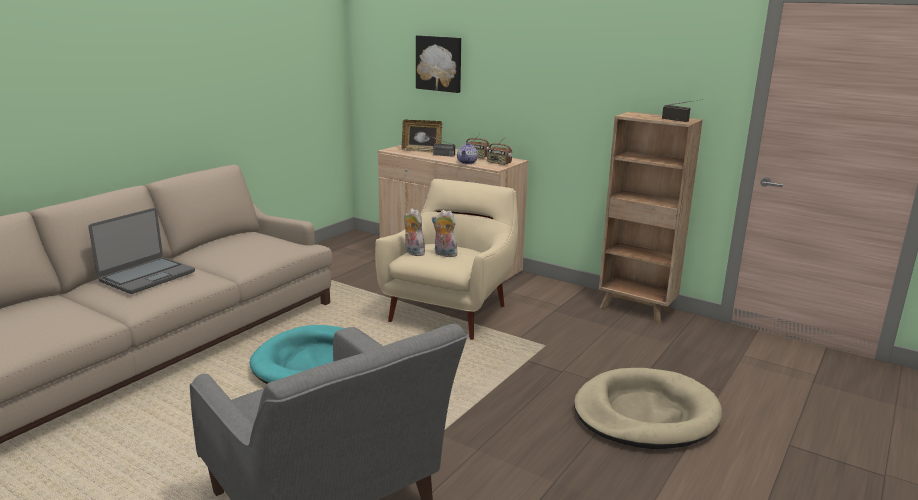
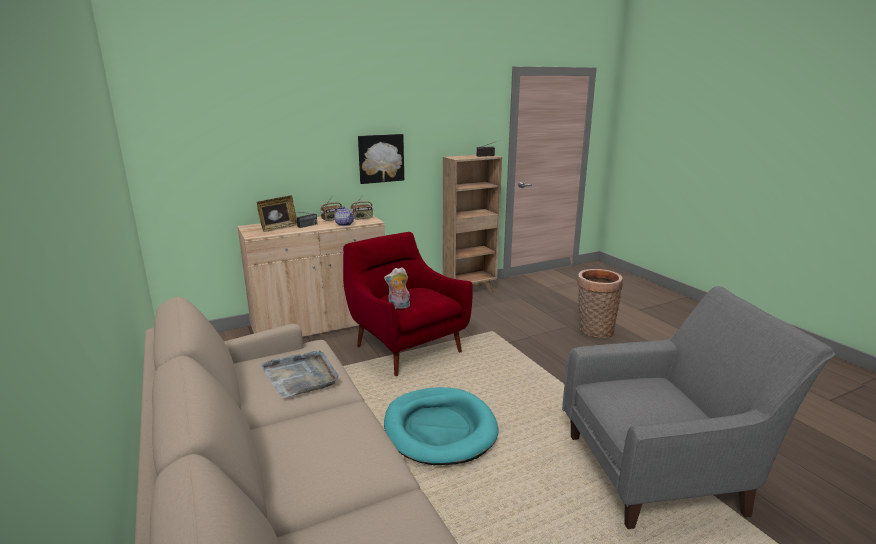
camera: 60 degrees left, 0 degrees up
laptop [88,208,195,294] -> none
beige armchair [375,179,518,340] -> red armchair [343,232,473,376]
picture [416,35,461,93] -> picture moved to [358,134,404,184]
plush toy [432,210,458,257] -> none
beige dog bed [574,368,722,449] -> basket [577,269,623,338]
none -> grey tray [261,350,339,398]

